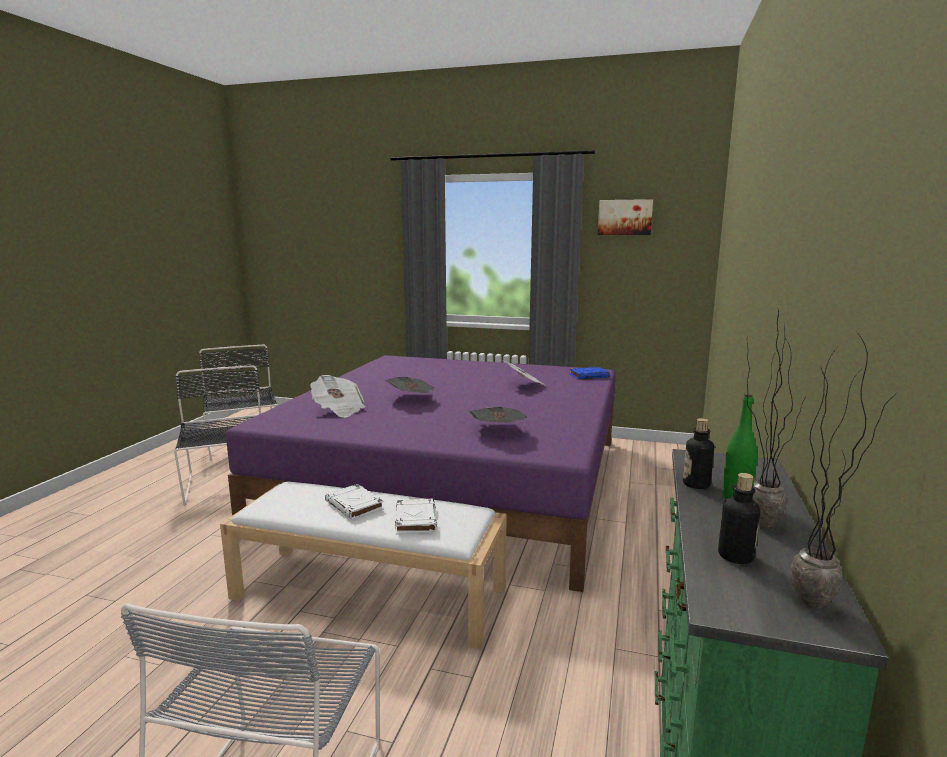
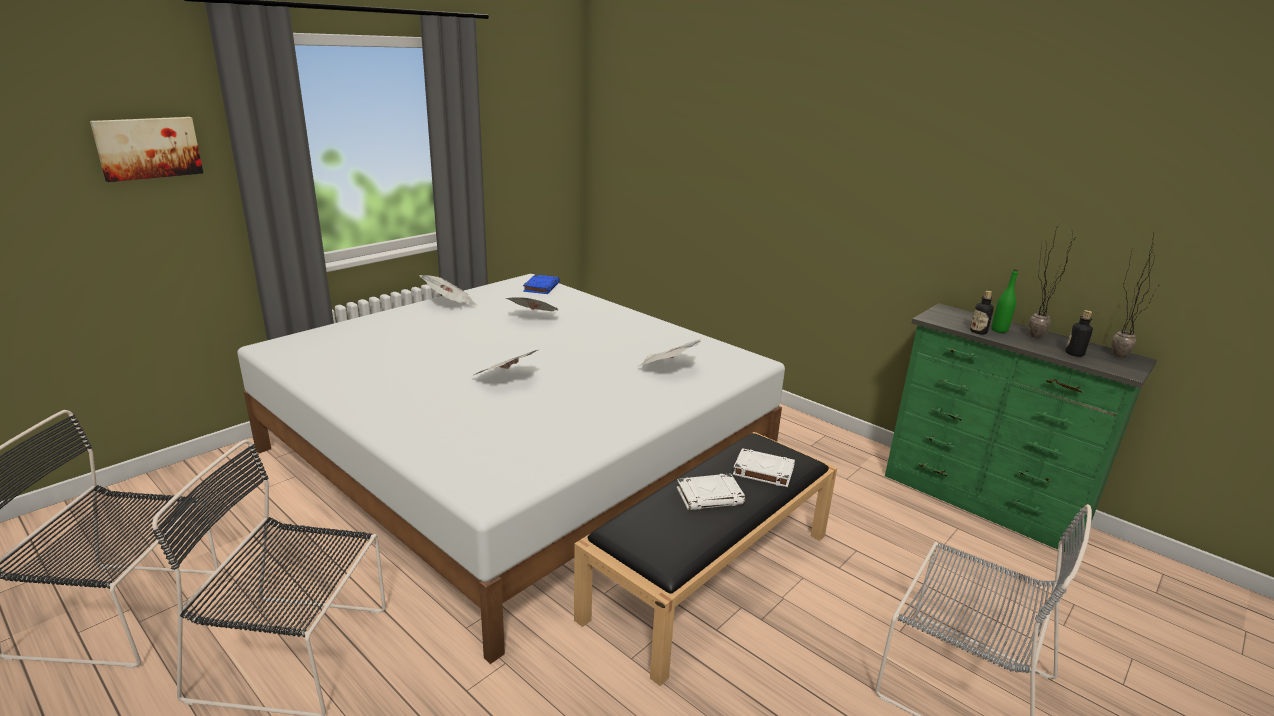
camera: 65 degrees left, 10 degrees up
white bench [220,481,507,649] -> black bench [574,432,837,686]
purple bed [226,355,616,592] -> white bed [237,274,785,664]
newspaper [310,375,365,418] -> newspaper moved to [419,275,477,306]
picture [598,199,653,235] -> picture moved to [90,117,203,182]

